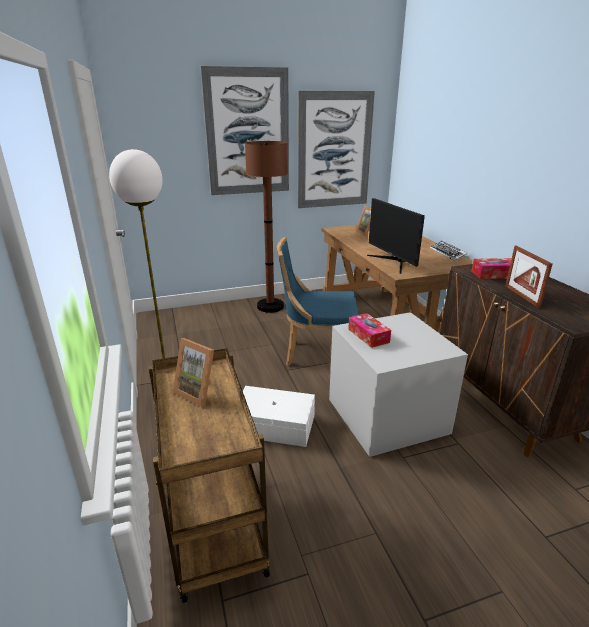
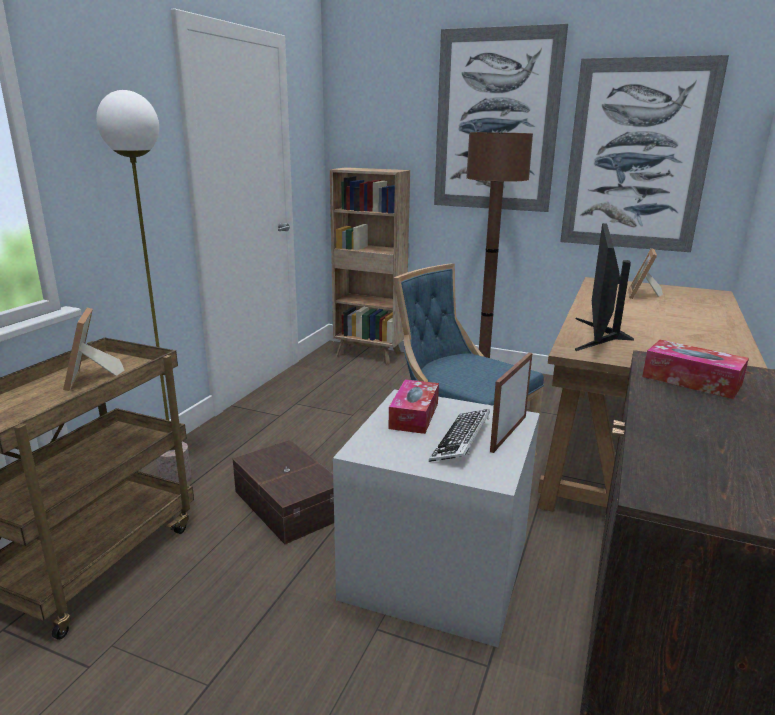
camera: 40 degrees right, 5 degrees down
white storage box [243,386,315,447] -> brown storage box [233,440,334,544]
keyboard [430,241,468,261] -> keyboard moved to [429,409,490,462]
picture frame [505,246,553,308] -> picture frame moved to [490,352,533,453]
none -> brown bookcase [330,167,410,364]

